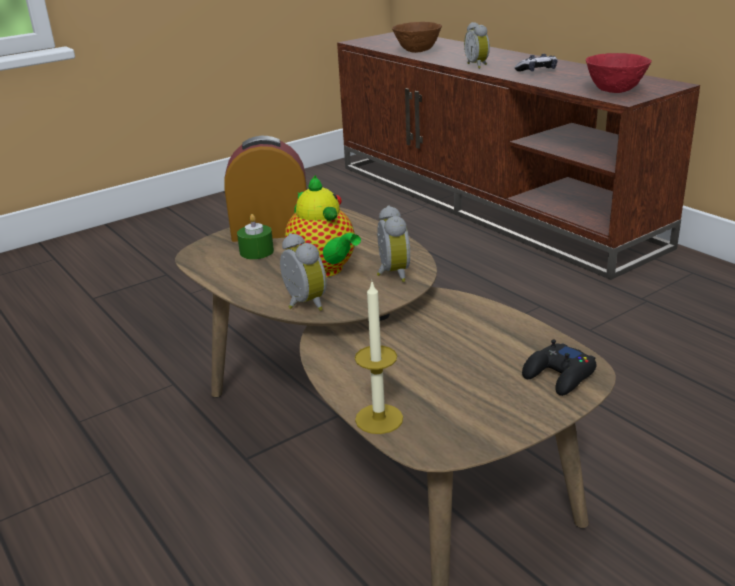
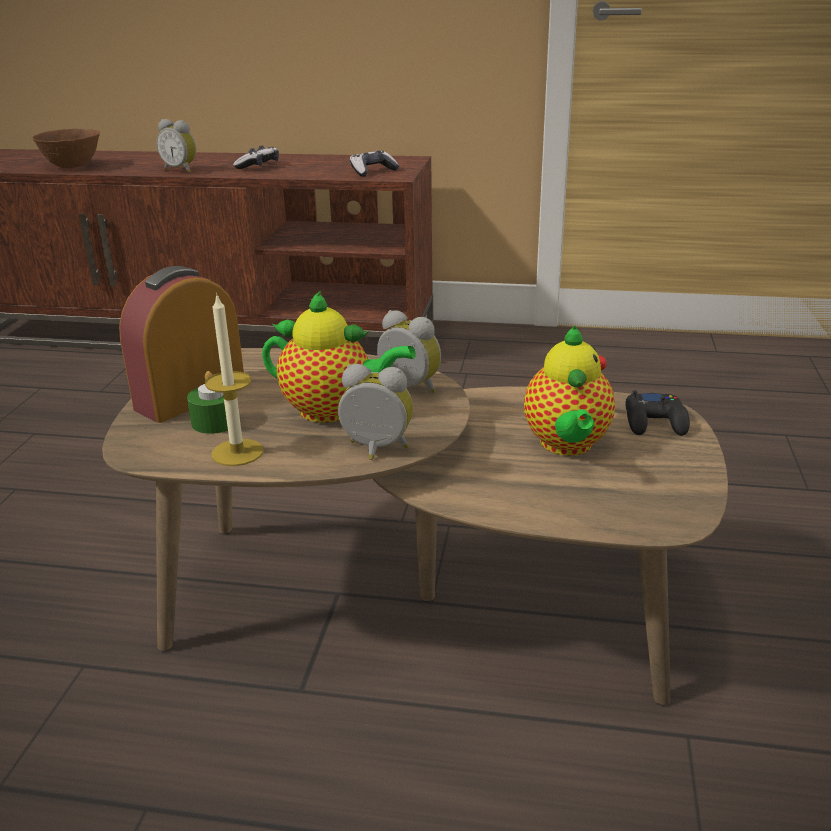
camera: 45 degrees left, 0 degrees up
candle [355,282,403,434] -> candle moved to [205,293,264,466]
red bowl [586,53,652,93] -> game controller [350,151,400,177]
none -> teapot [524,325,615,456]

